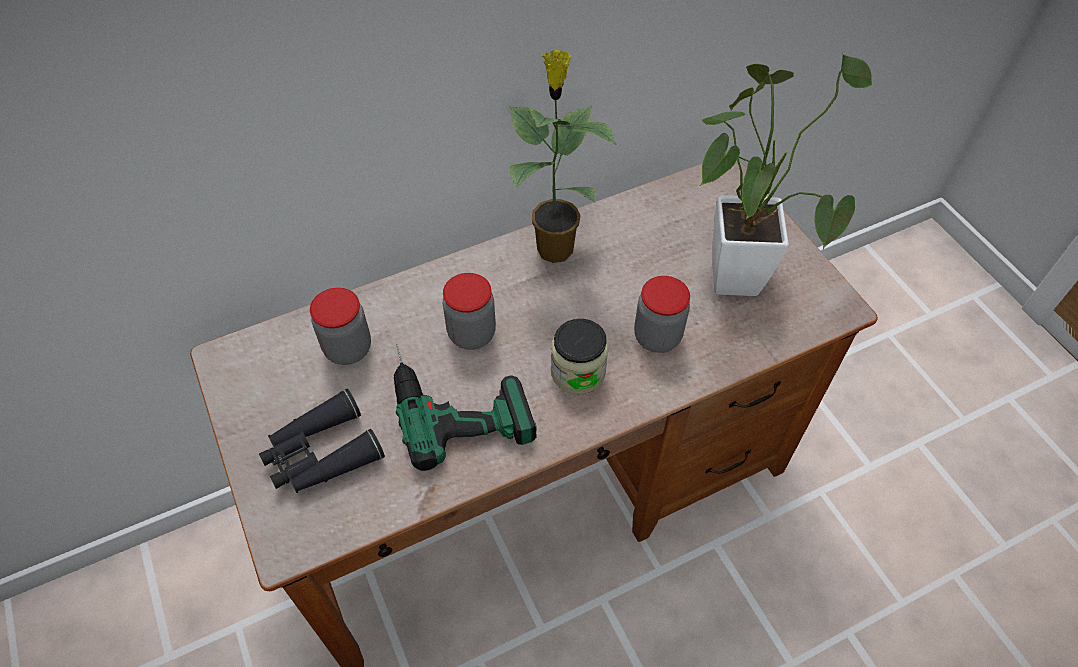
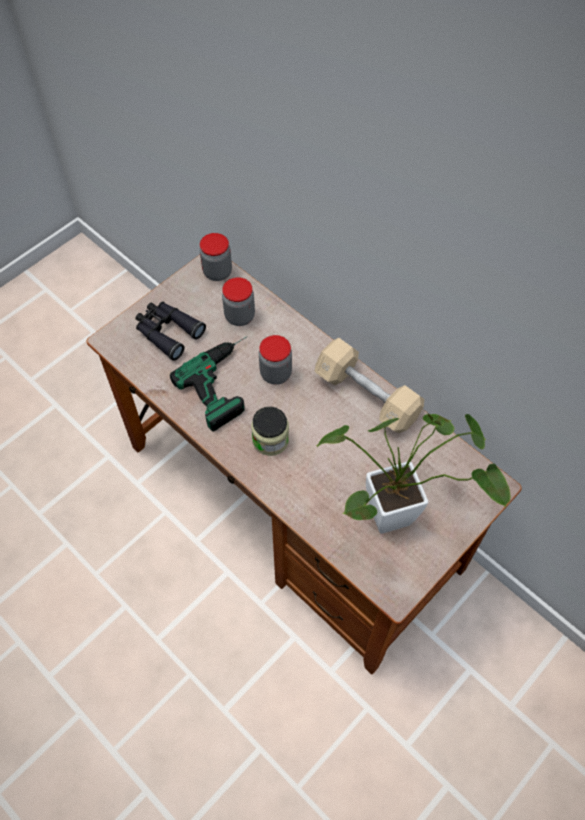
camera: 70 degrees right, 5 degrees up
potted plant [509,49,617,263] -> beige dumbbell [314,338,424,433]
jar [634,276,690,353] -> jar moved to [200,233,232,281]

